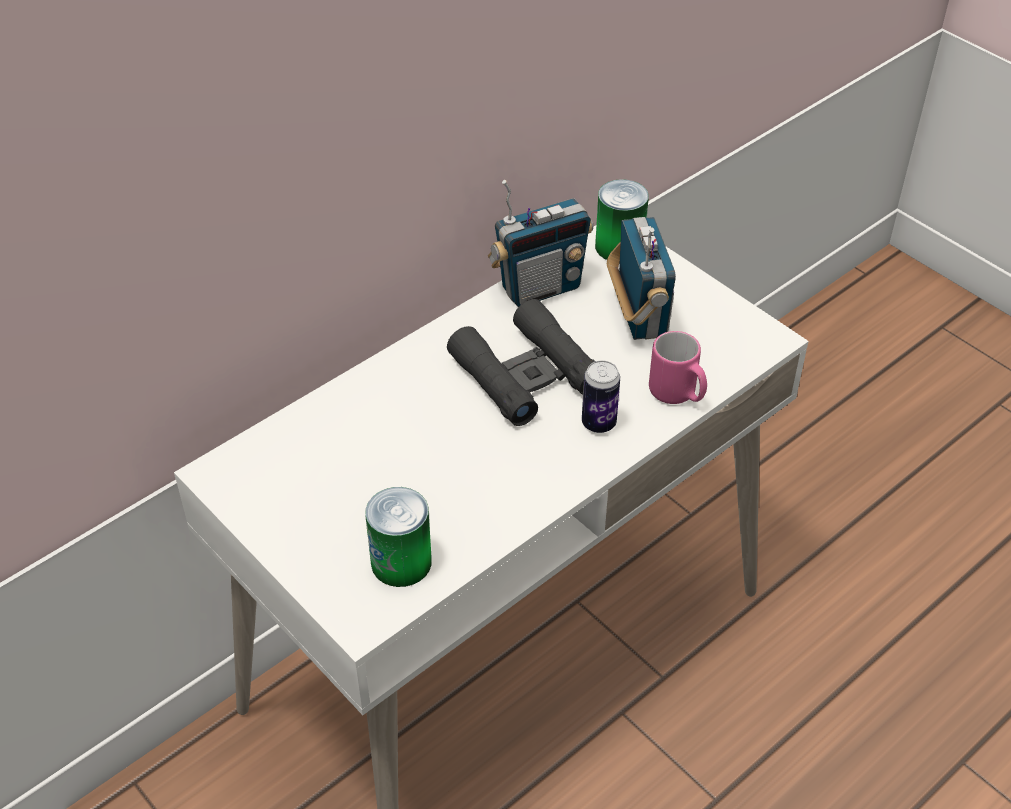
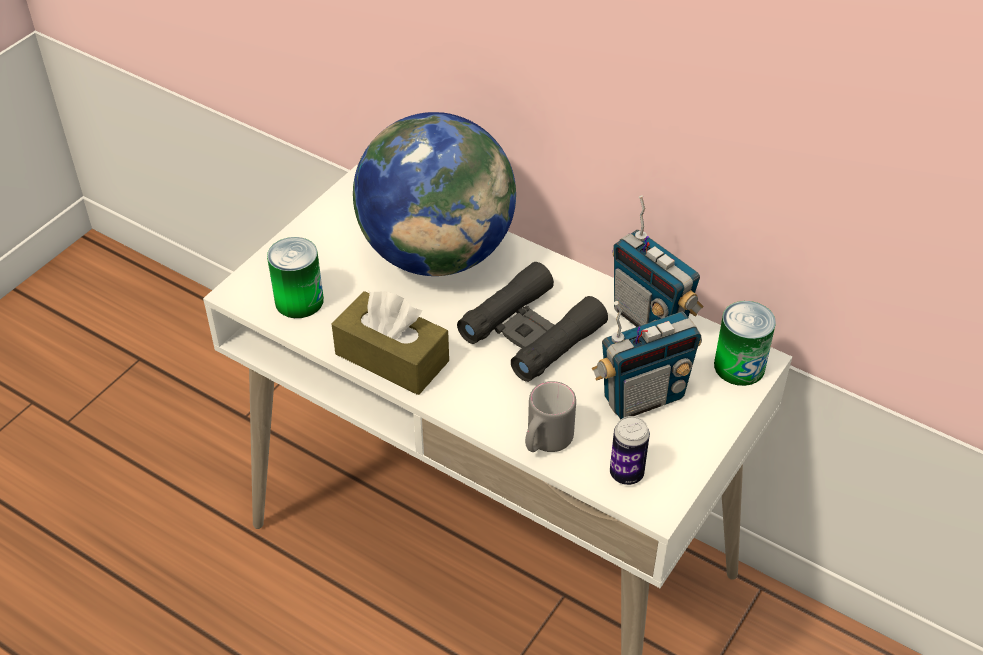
camera: 75 degrees right, 0 degrees up
can [582,360,620,433] -> can moved to [610,416,650,485]
pink mug [649,331,707,404] -> grey mug [525,381,576,452]
none -> brown tissue box [331,291,449,395]
none -> globe [353,112,516,276]

